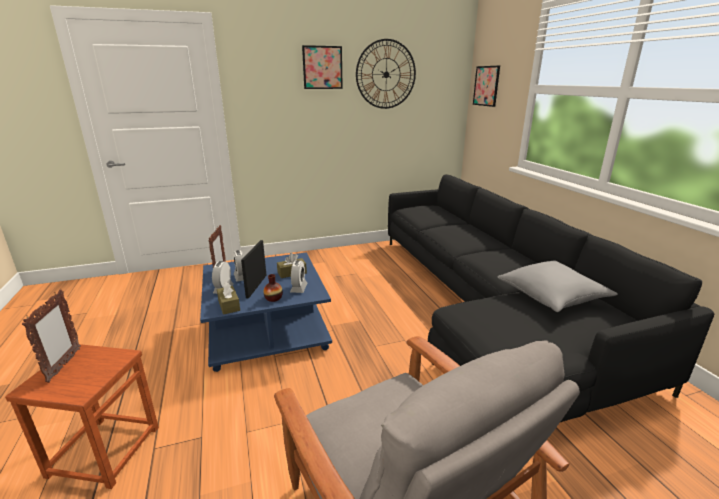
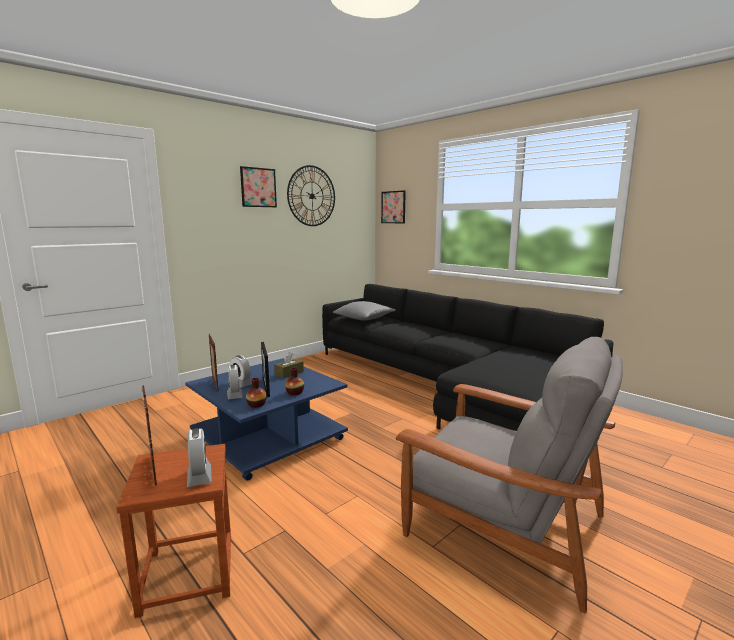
camera: 25 degrees left, 10 degrees down
brown tissue box [217,282,240,315] -> vase [246,378,267,408]
alarm clock [290,260,307,293] -> alarm clock moved to [187,428,212,487]
grey pillow [497,260,618,312] -> grey pillow moved to [333,301,396,320]

